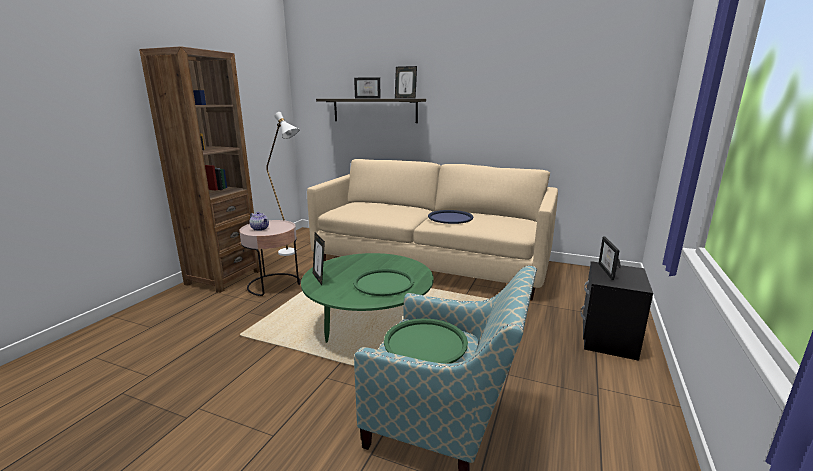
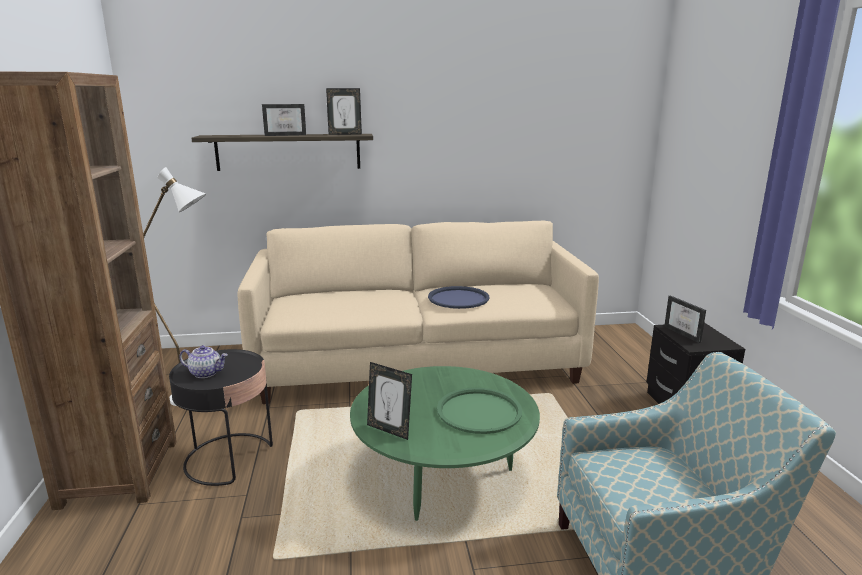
camera: 30 degrees left, 0 degrees up
pink side table [239,220,301,296] -> black side table [169,349,273,486]
green tray [384,318,468,364] -> none

